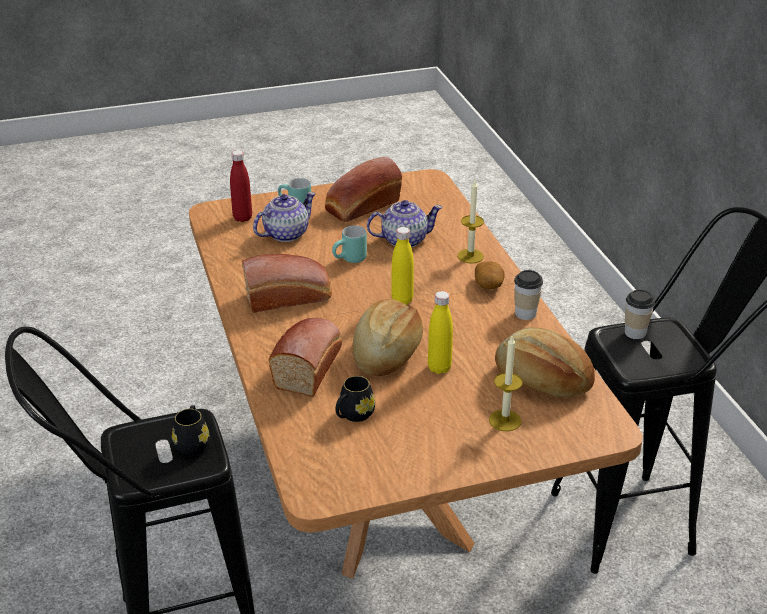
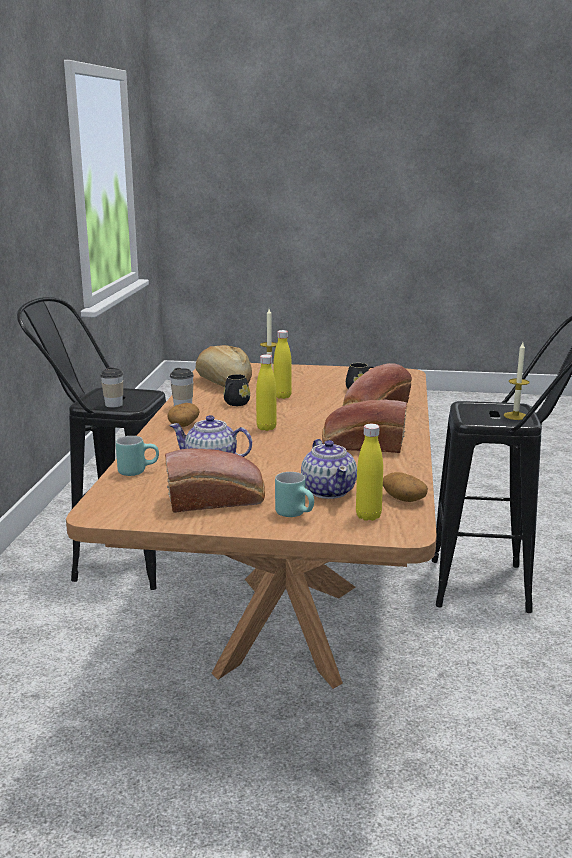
camera: 155 degrees left, 15 degrees down
black mug [172,405,209,455] -> black mug moved to [224,374,250,406]
red bottle [230,150,252,222] -> yellow bottle [356,424,383,521]
teapot [253,192,316,242] -> teapot turned 90 degrees counterclockwise [301,439,357,499]
turquoise mug [332,225,367,263] -> turquoise mug moved to [116,436,159,476]
bread [353,299,423,376] -> none
candle [457,181,484,264] -> candle moved to [504,343,529,420]
none -> potato [383,472,428,502]

